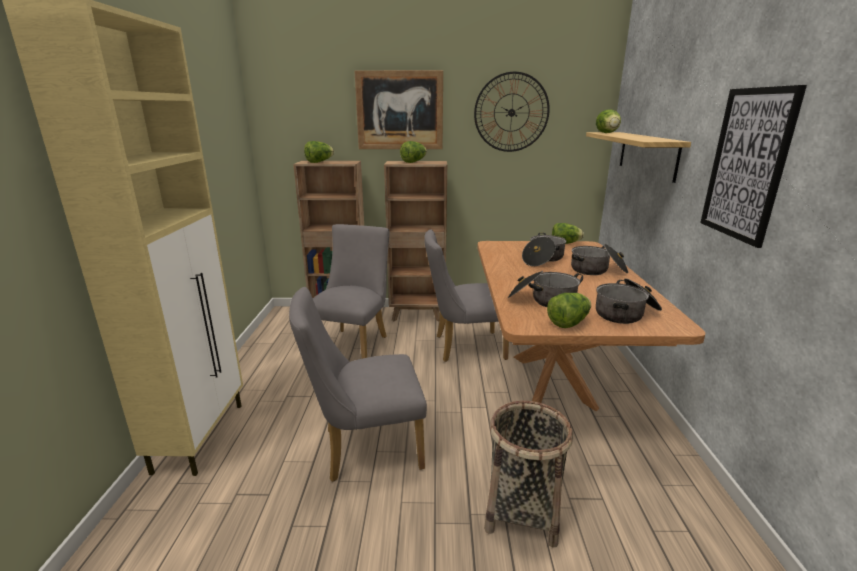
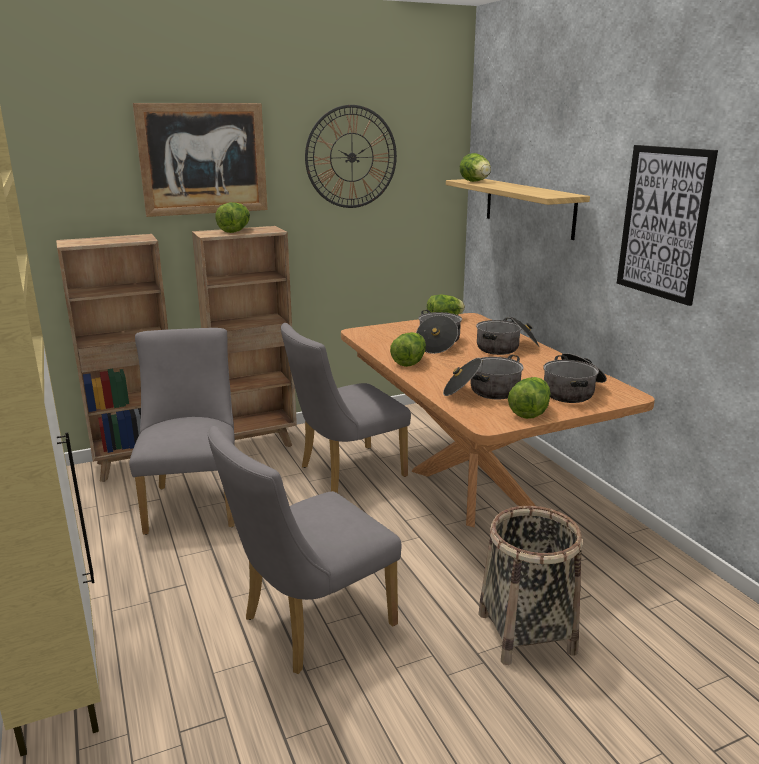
camera: 25 degrees left, 0 degrees up
lettuce [304,141,334,163] -> lettuce moved to [390,332,426,367]

